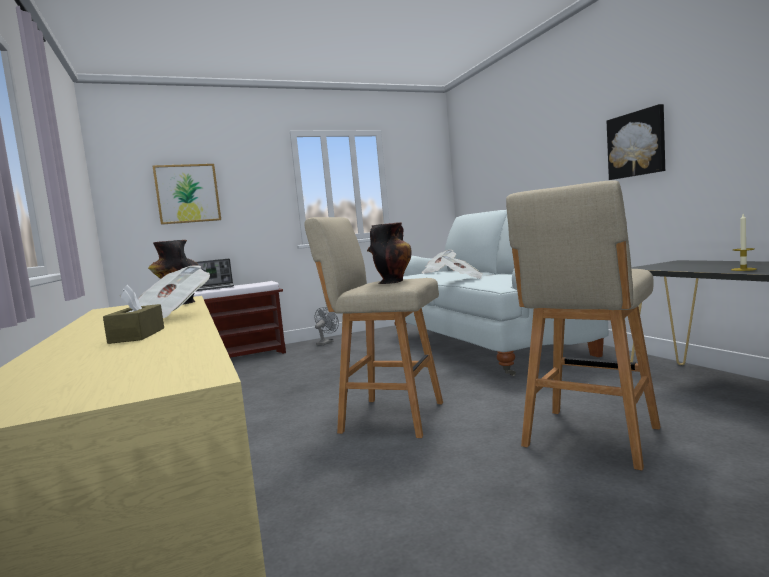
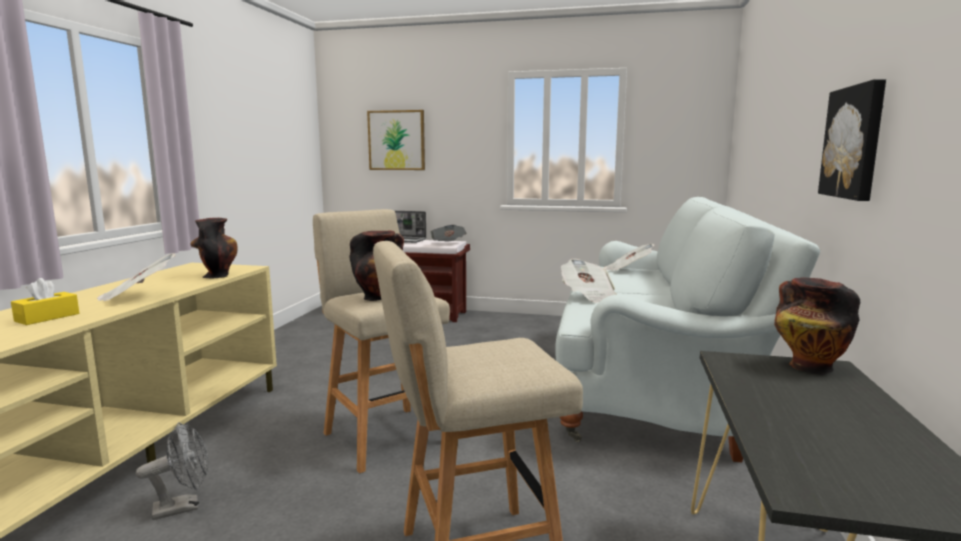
camera: 35 degrees right, 5 degrees up
brown tissue box [103,285,164,344] -> yellow tissue box [11,278,79,325]
grey fan [315,307,339,345] -> grey fan moved to [136,422,208,520]
candle [731,214,757,271] -> none
none -> newspaper [430,225,466,242]
none -> vase [774,277,860,375]

